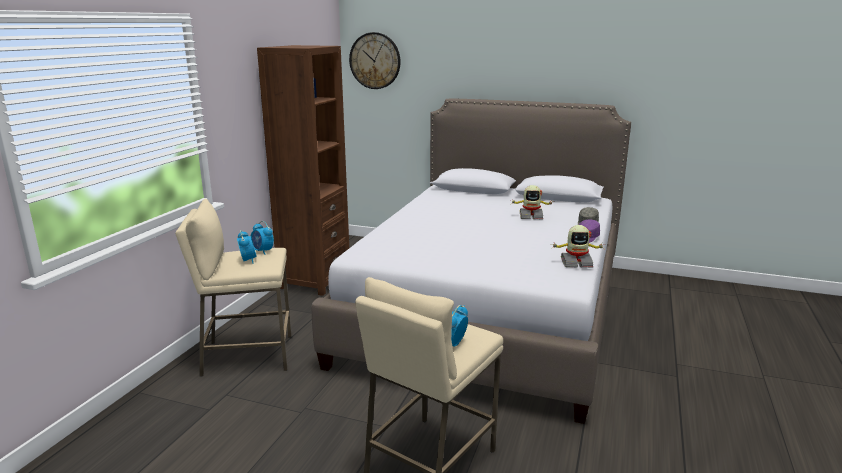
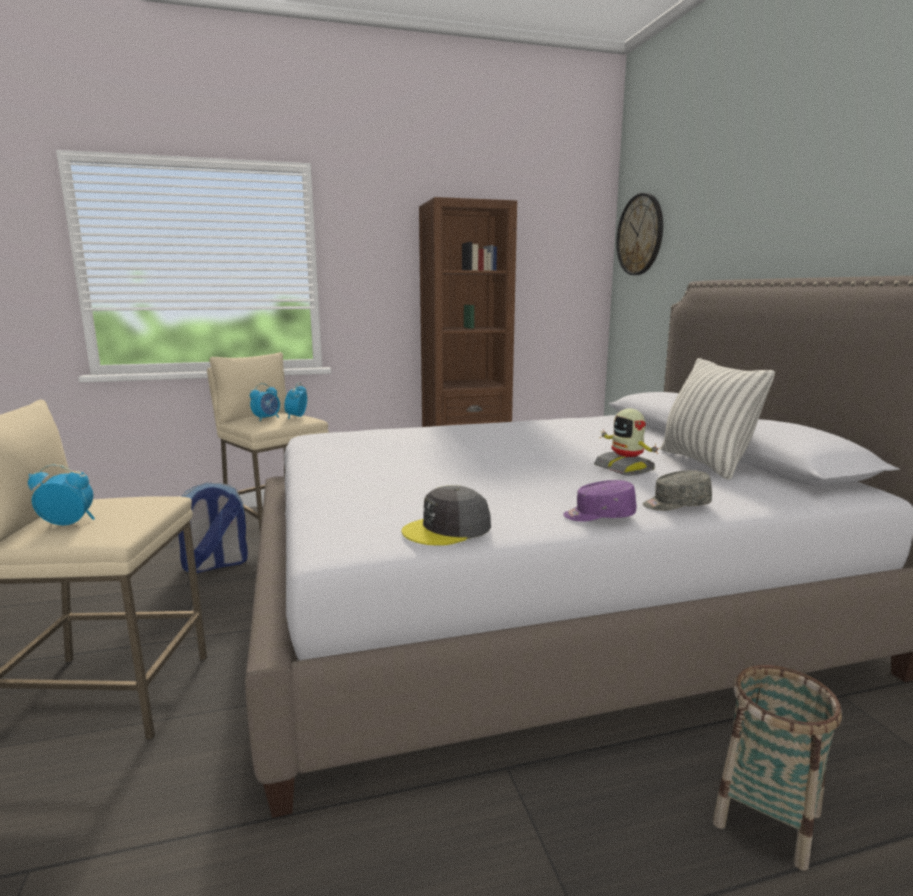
camera: 55 degrees right, 5 degrees down
toy robot [552,225,605,268] -> grey cap [402,485,491,546]
none -> backpack [178,483,248,573]
none -> pillow [661,358,775,480]
none -> basket [713,665,842,871]

